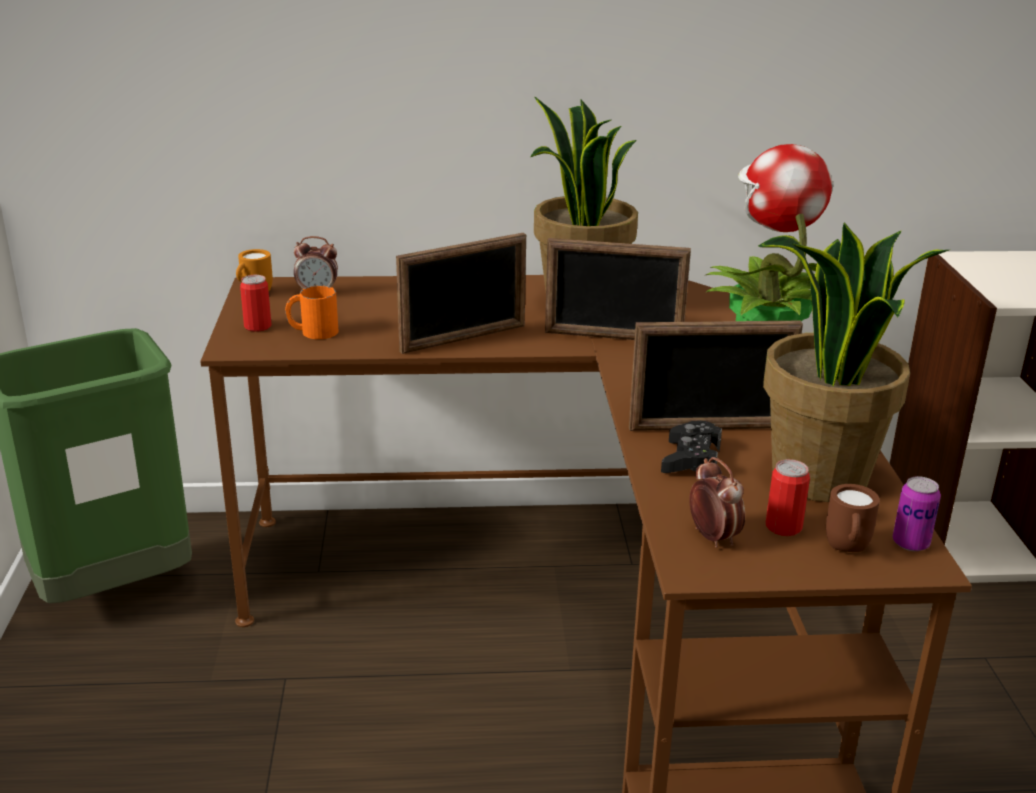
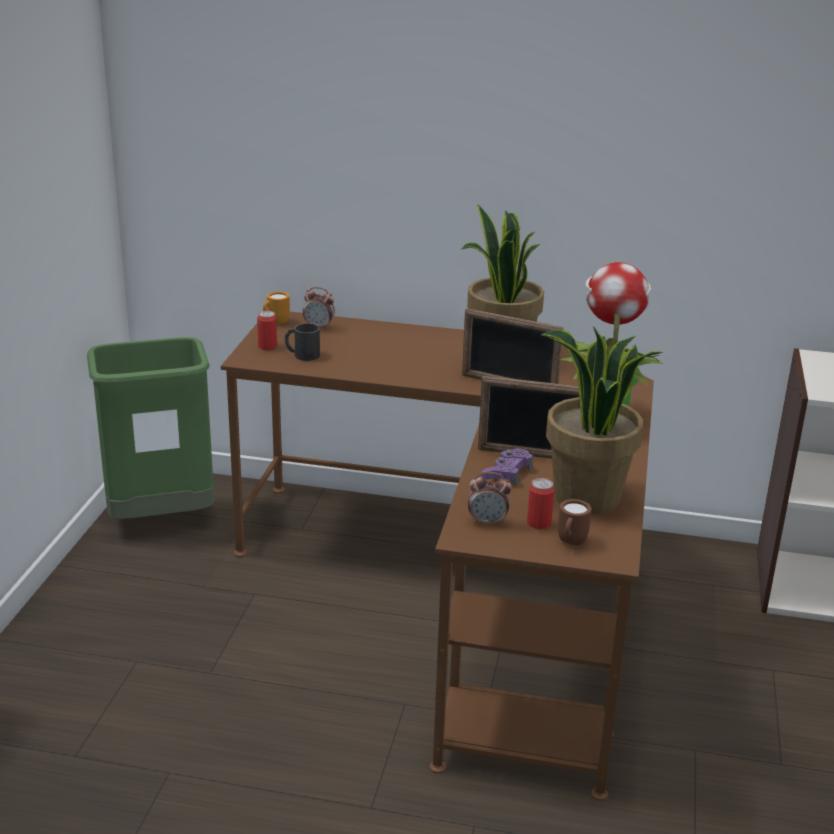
camera: 15 degrees right, 0 degrees up
orange mug [285,285,338,339] -> black mug [285,323,320,361]
picture frame [396,233,526,354] -> none
black game controller [661,421,722,473] -> purple game controller [481,448,533,486]
alarm clock [689,457,745,548] -> alarm clock turned 105 degrees clockwise [468,472,512,526]
can [893,476,941,551] -> none

